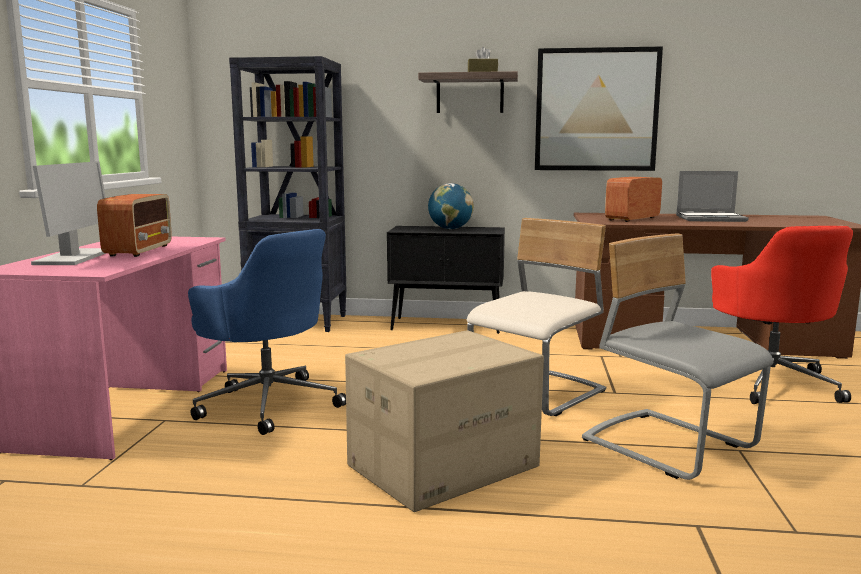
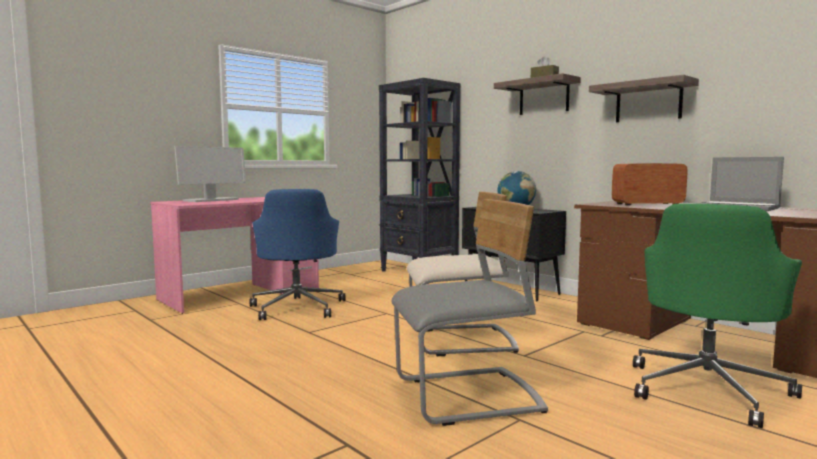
camera: 40 degrees right, 5 degrees down
radio [97,194,172,257] -> none
cardboard box [345,330,544,512] -> none
picture [535,47,663,171] -> shelf [589,75,699,122]
grey chair [582,233,773,480] -> grey chair turned 75 degrees clockwise [391,199,548,426]
red office chair [711,226,853,404] -> green office chair [633,203,802,428]

